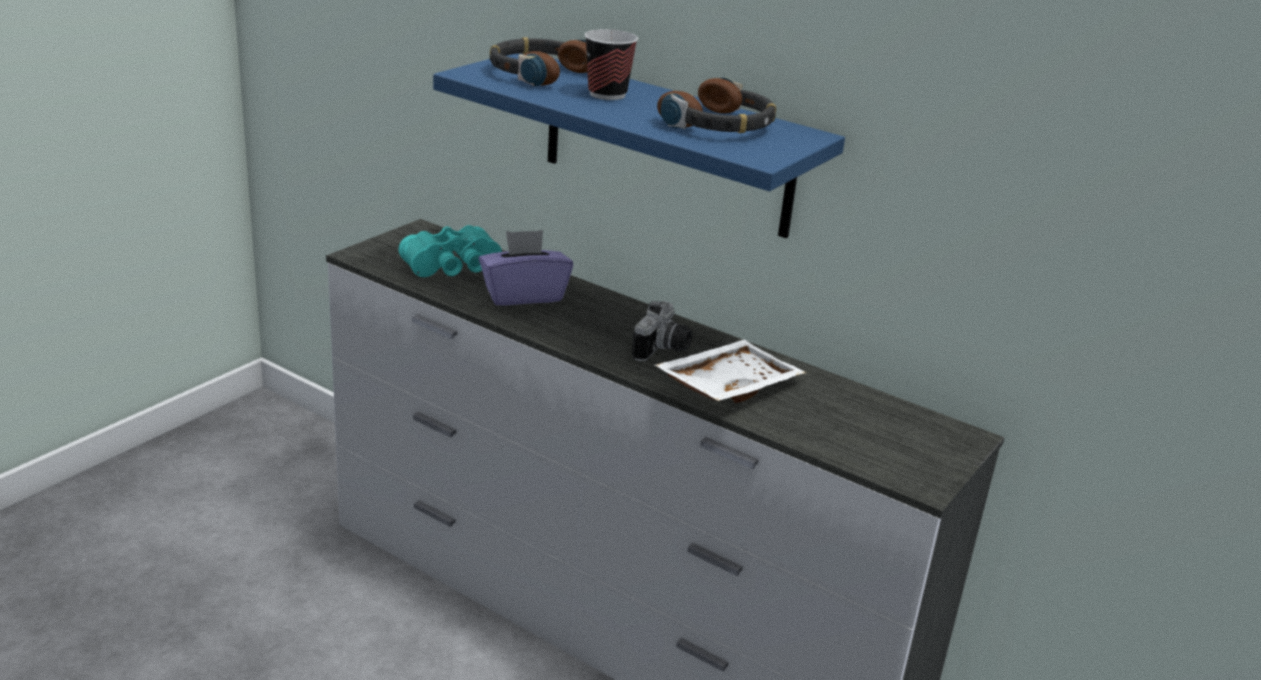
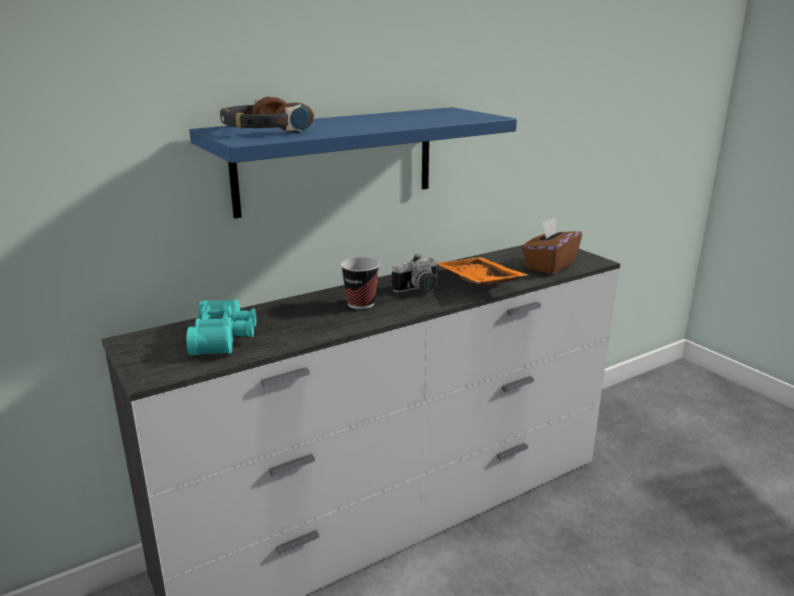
camera: 65 degrees left, 5 degrees down
purple tissue box [479,230,573,305] -> none
cup [585,29,638,100] -> cup moved to [340,257,380,309]
camera [631,301,693,362] -> camera turned 105 degrees clockwise [392,254,439,293]
white tray [655,340,806,403] -> orange tray [438,257,528,285]
headphones [657,77,776,133] -> none
none -> brown tissue box [522,217,582,275]

